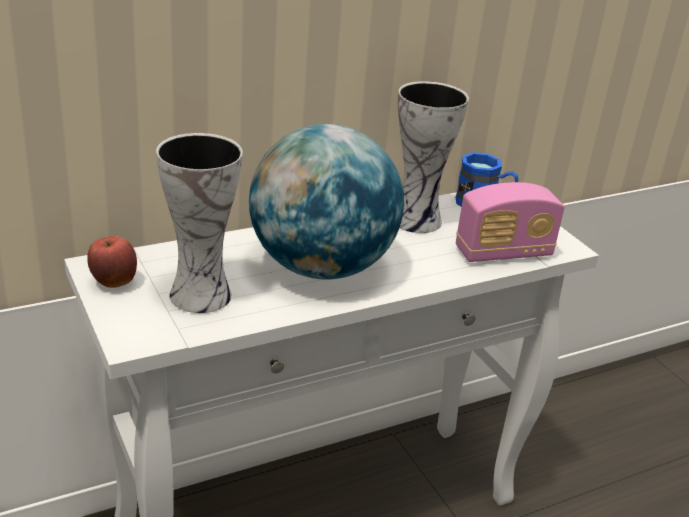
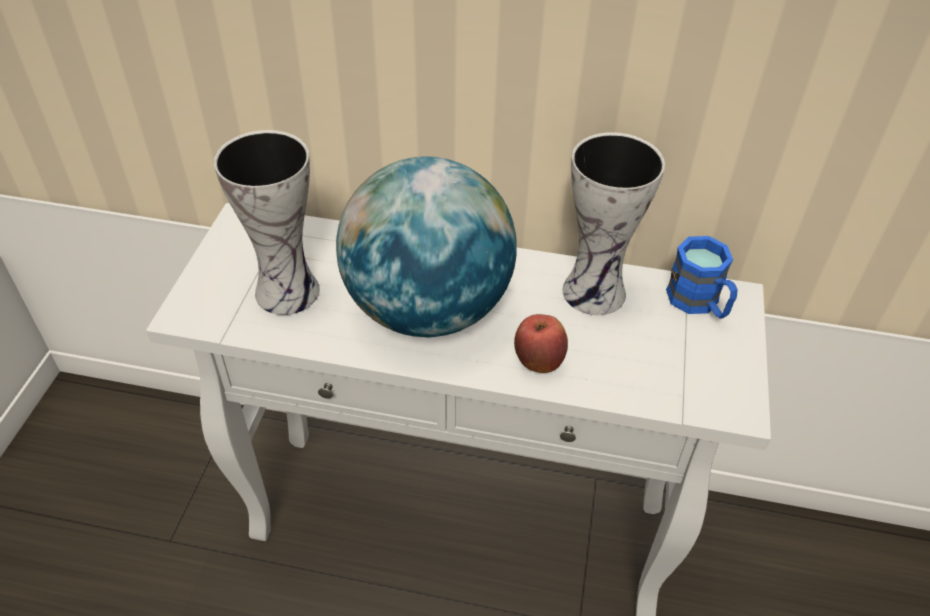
camera: 40 degrees right, 15 degrees up
apple [87,236,137,288] -> apple moved to [514,314,568,373]
radio [456,182,564,262] -> none

